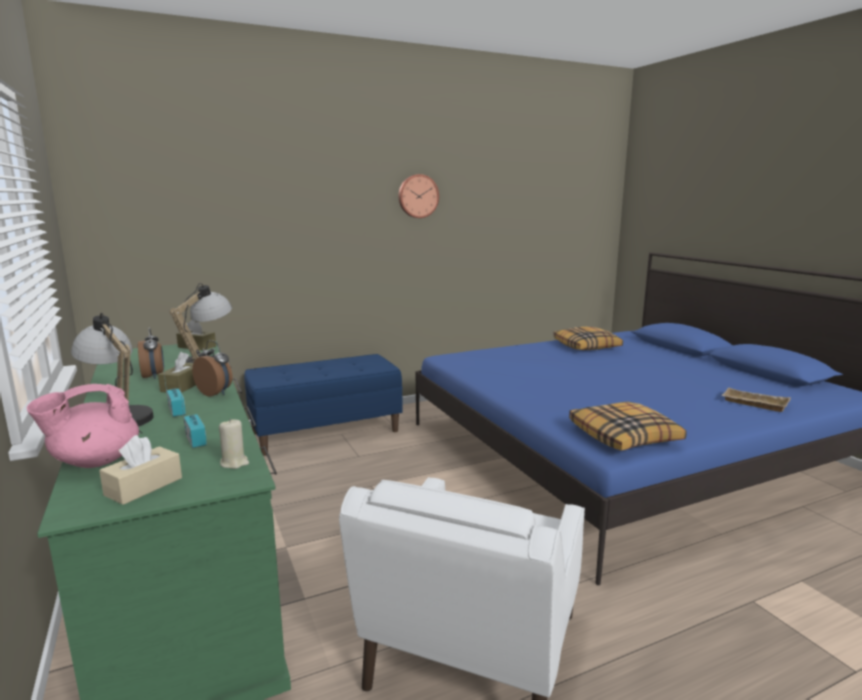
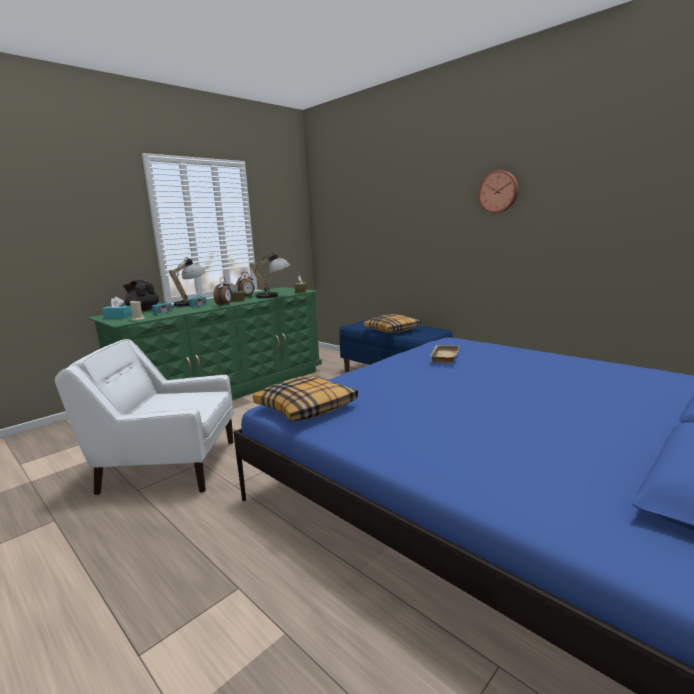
camera: 70 degrees right, 0 degrees up
pink teapot [27,384,139,468] -> black teapot [123,280,159,311]
beige tissue box [99,435,182,505] -> turquoise tissue box [102,297,132,319]
pillow [553,327,623,350] -> pillow moved to [364,314,421,333]
beige tray [721,388,791,412] -> beige tray moved to [429,345,459,363]

